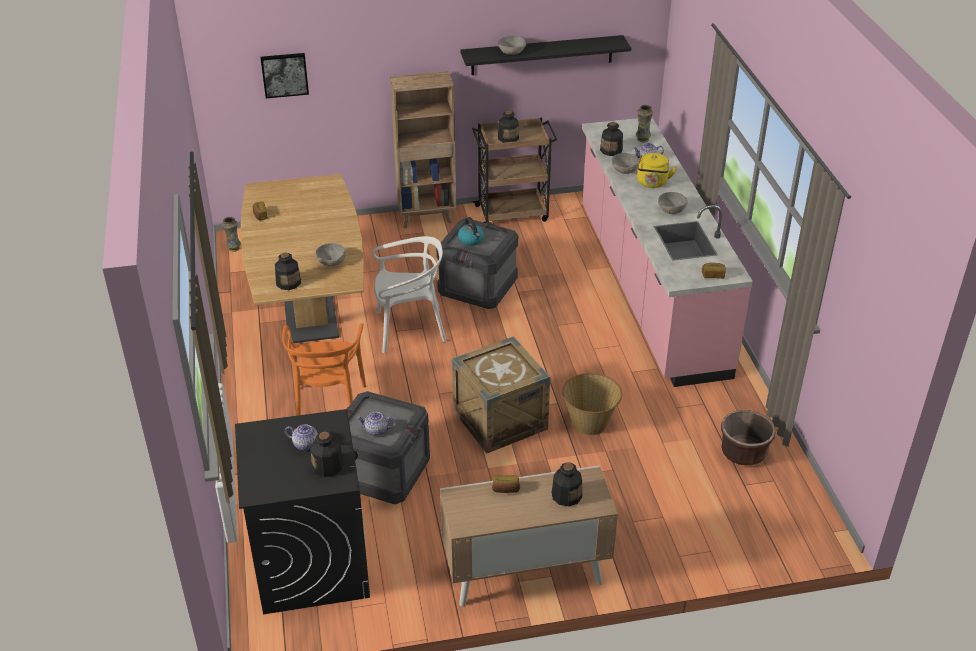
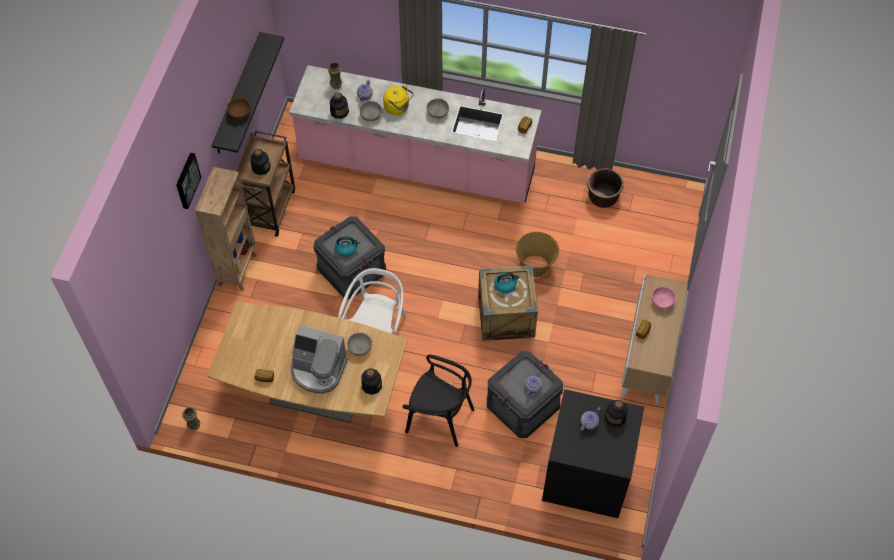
camera: 65 degrees left, 20 degrees up
picture [260,53,309,98] -> picture moved to [176,153,201,209]
orange chair [282,323,366,416] -> black chair [402,355,474,447]
grey bowl [499,35,526,55] -> brown bowl [227,98,251,120]
bottle [552,462,582,506] -> pink bowl [652,287,676,309]
none -> coffee machine [291,325,348,394]
none -> kettle [494,272,520,294]

